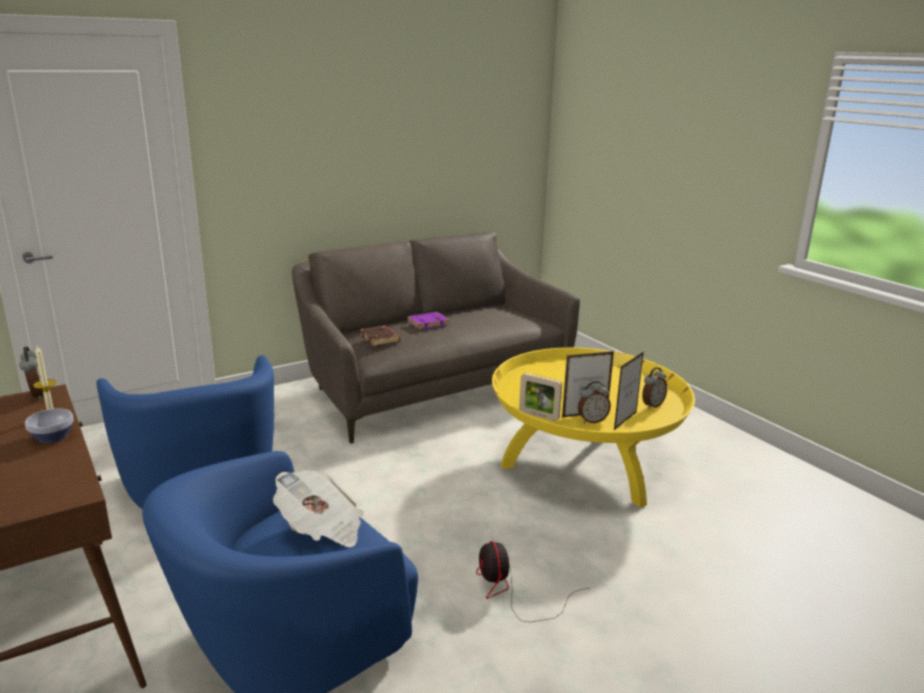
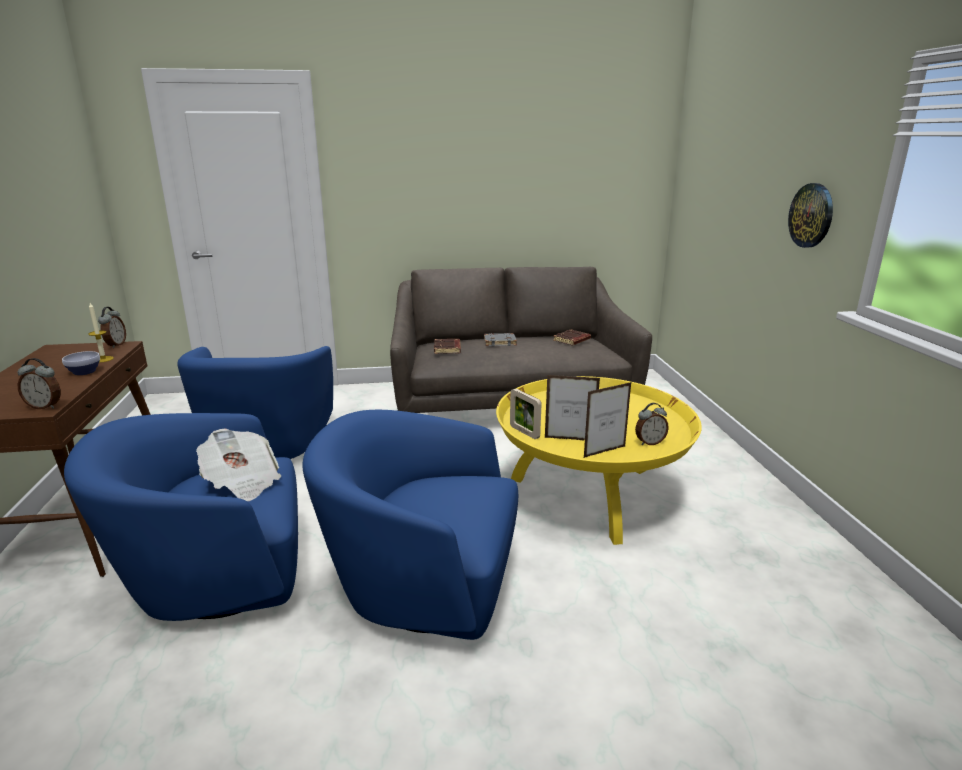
camera: 25 degrees right, 0 degrees up
purple book [407,312,449,330] -> grey book [484,333,517,346]
fan [476,541,589,622] -> blue armchair [302,410,518,640]
alarm clock [578,381,611,423] -> alarm clock moved to [18,358,61,409]
none -> brown book [553,329,591,345]
none -> wall clock [788,183,833,248]

